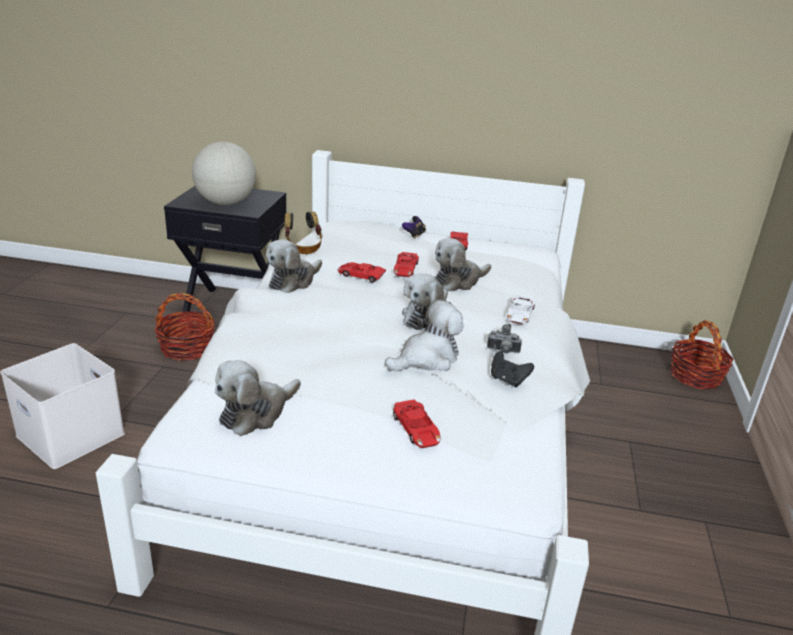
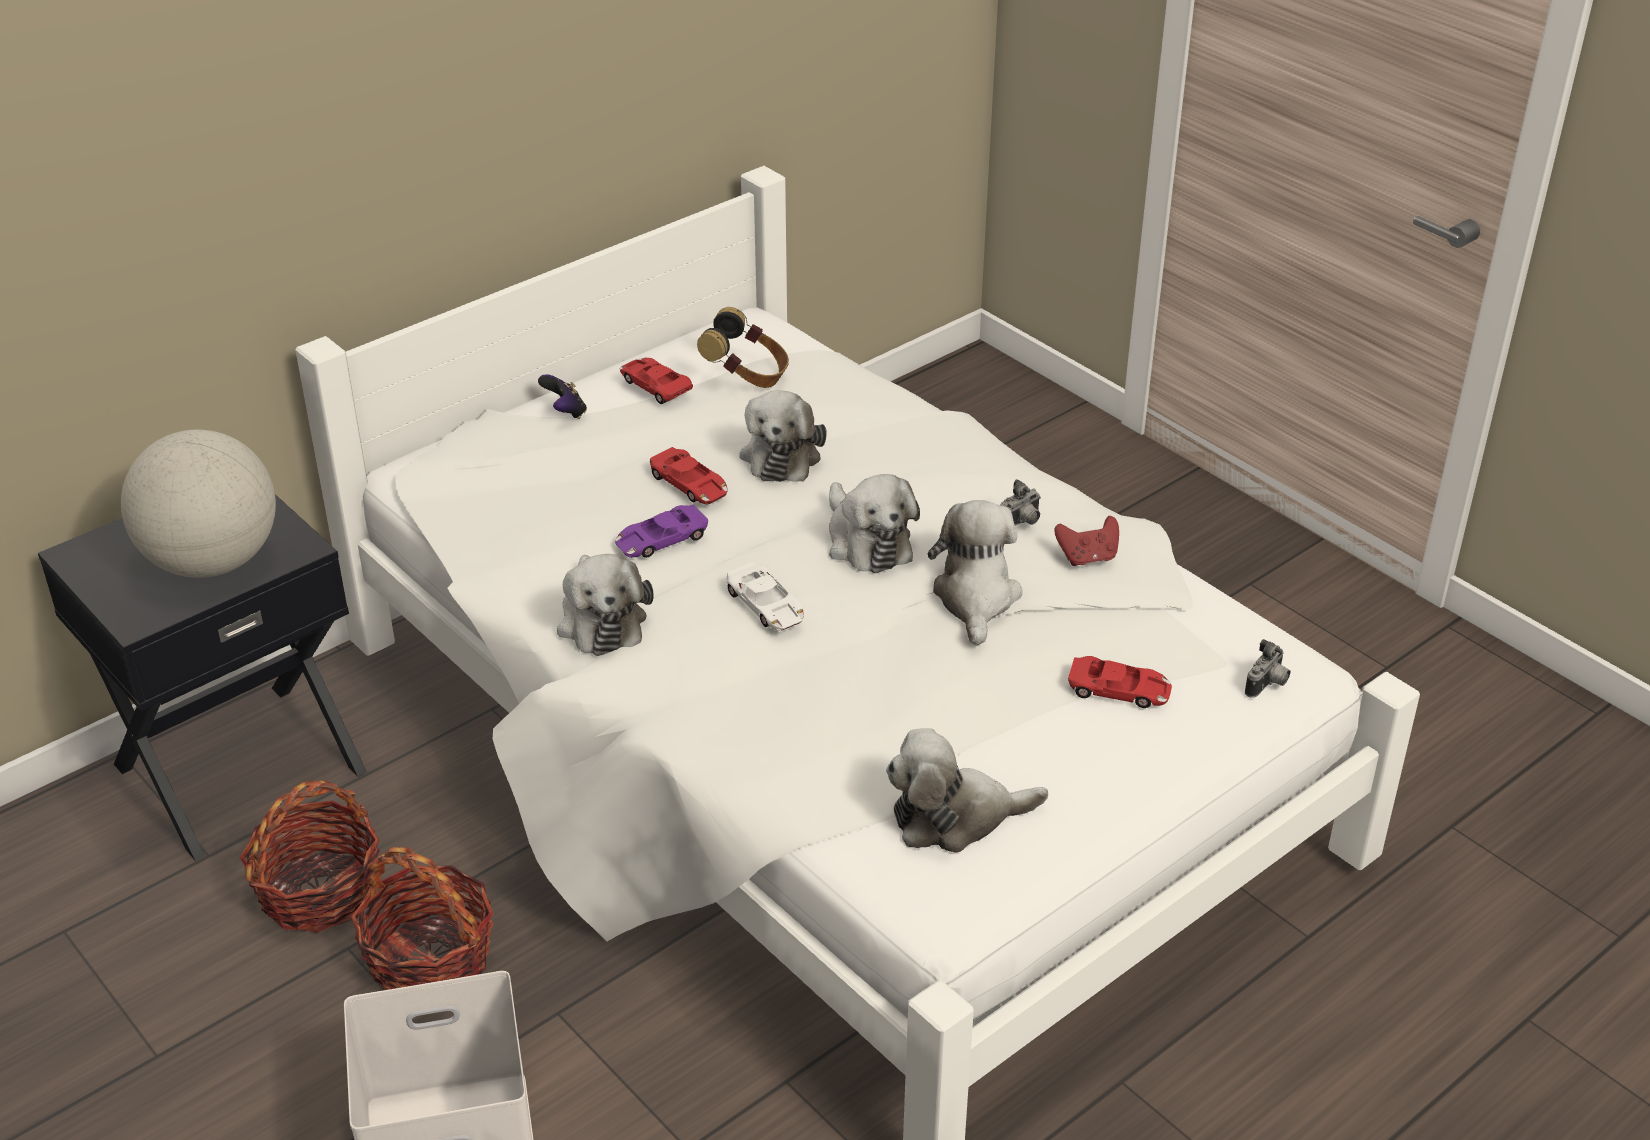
camera: 50 degrees left, 10 degrees up
plush toy [215,360,301,436] -> plush toy turned 90 degrees clockwise [886,728,1048,853]
headphones [284,212,323,254] -> headphones moved to [697,307,789,388]
red toy car [338,262,386,283] -> purple toy car [615,504,708,558]
black game controller [491,351,534,387] -> red game controller [1054,516,1119,566]
white toy car [507,294,536,324] -> white toy car moved to [727,562,804,631]
basket [670,320,734,389] -> basket moved to [351,847,494,990]
none -> camera [1245,639,1290,698]

